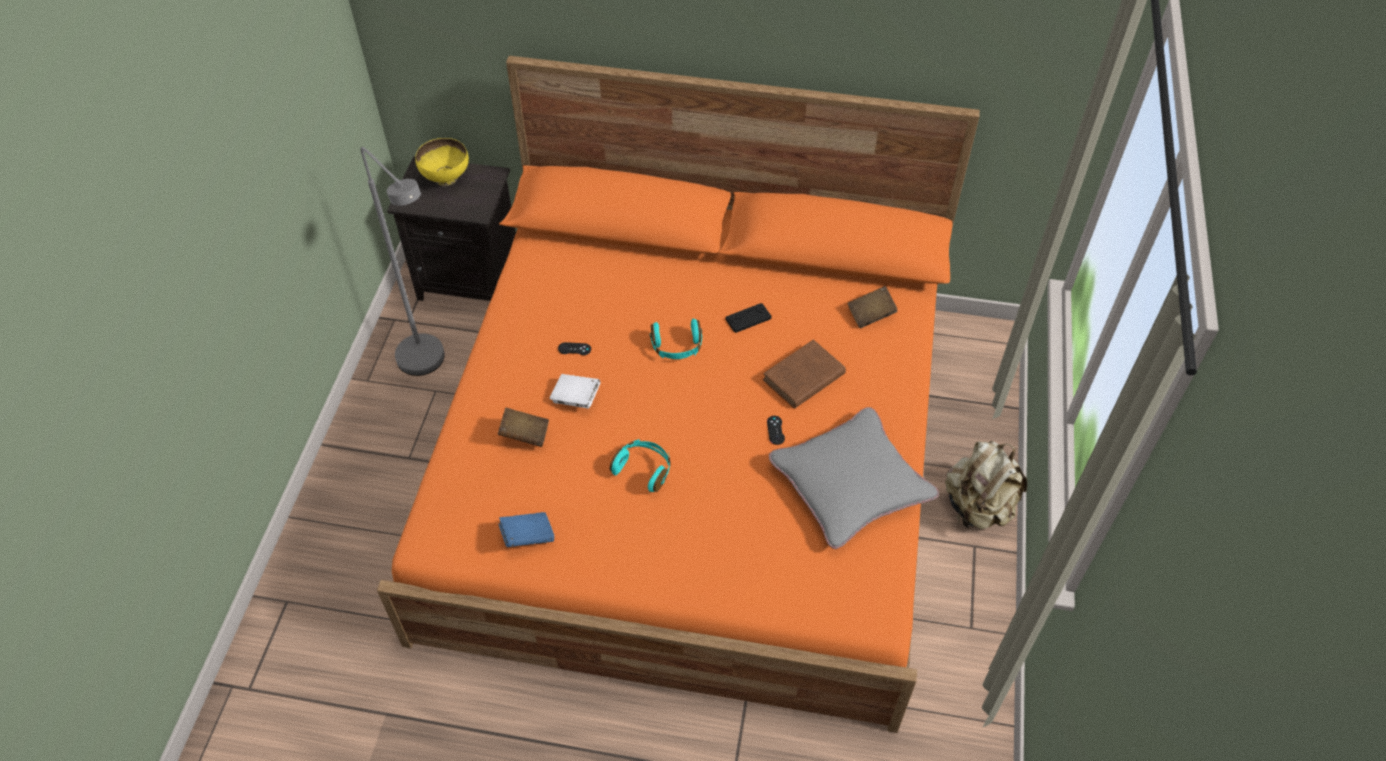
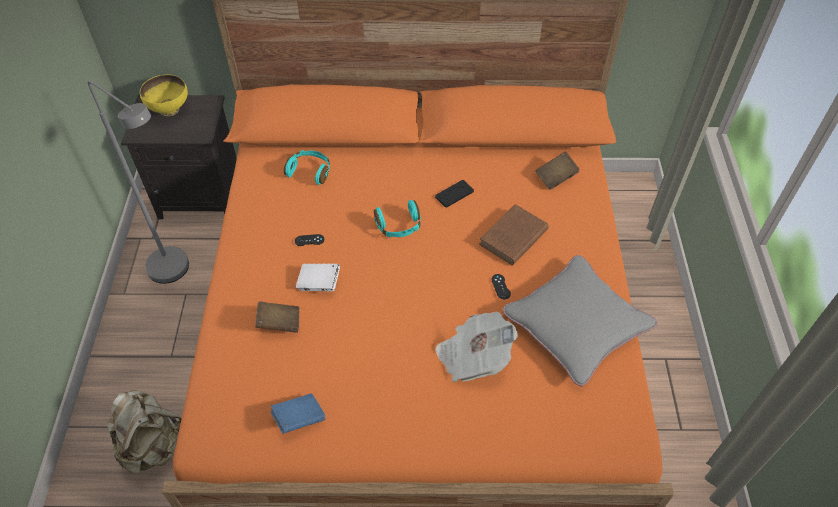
camera: 10 degrees left, 0 degrees up
turquoise headphones [610,439,670,492] -> turquoise headphones moved to [284,150,330,185]
beige backpack [945,441,1027,529] -> beige backpack moved to [107,390,182,474]
none -> newspaper [435,312,518,382]

